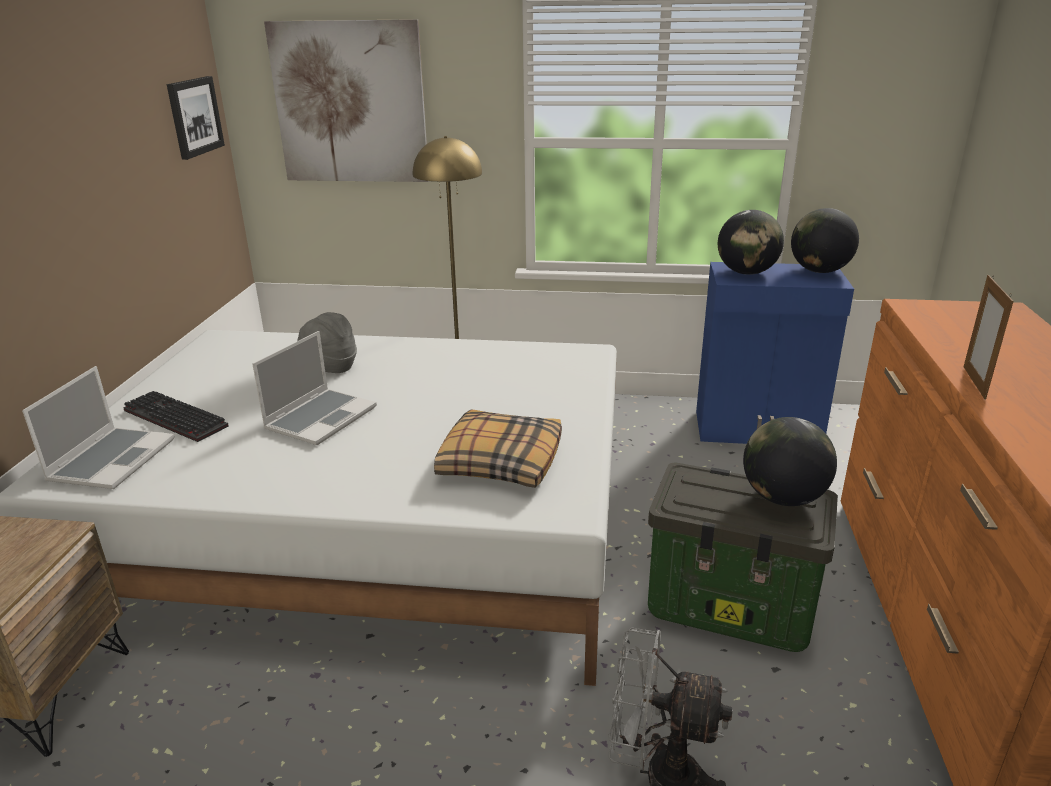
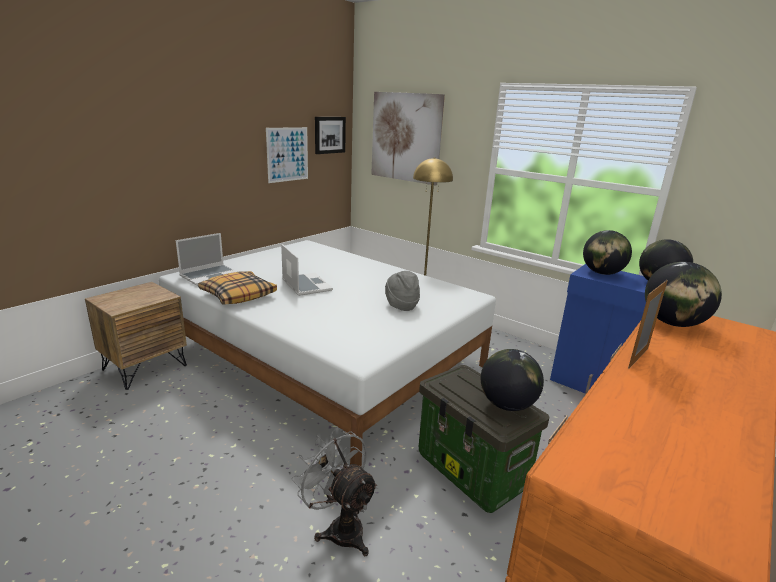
camera: 30 degrees right, 5 degrees down
keyboard [124,391,229,442] -> none
laptop [252,331,377,445] -> laptop turned 90 degrees counterclockwise [281,244,333,296]
grey hat [297,312,357,373] -> grey hat moved to [385,271,420,311]
pillow [434,409,562,488] -> pillow moved to [198,271,277,305]
none -> picture [266,127,308,183]
none -> globe [645,262,722,327]

